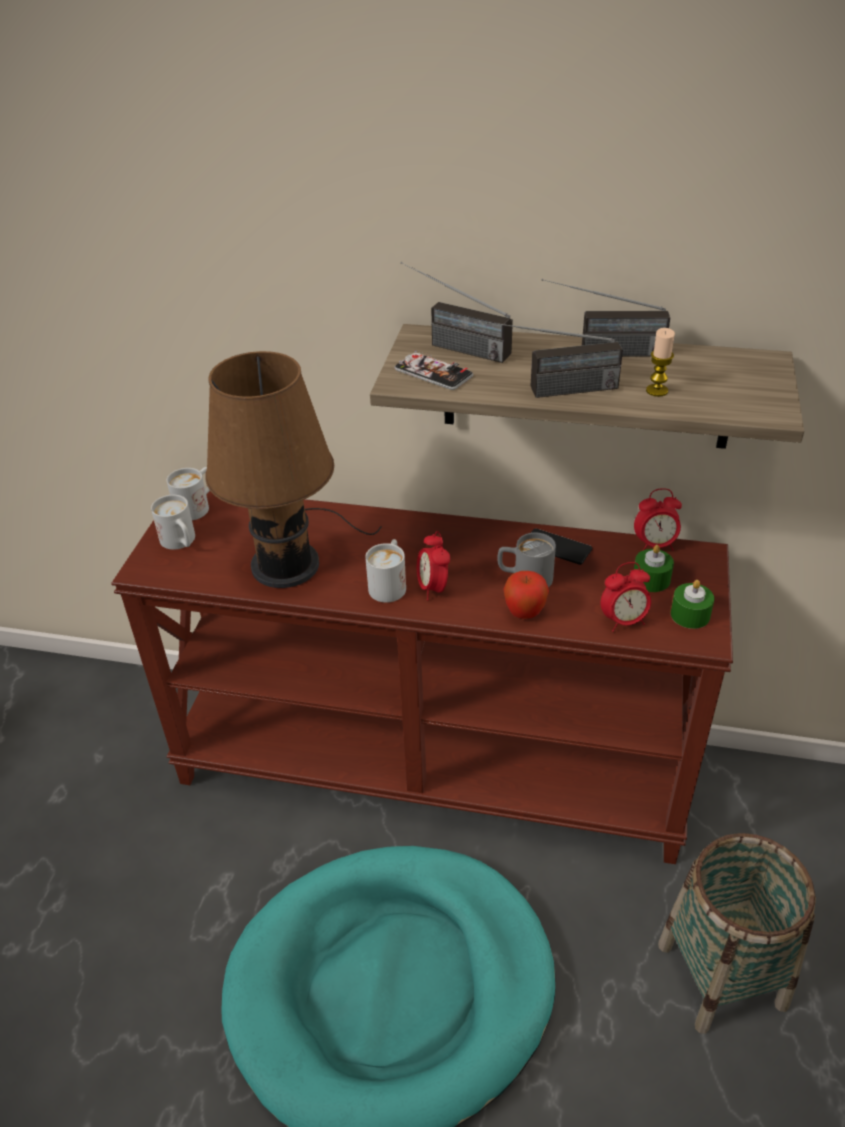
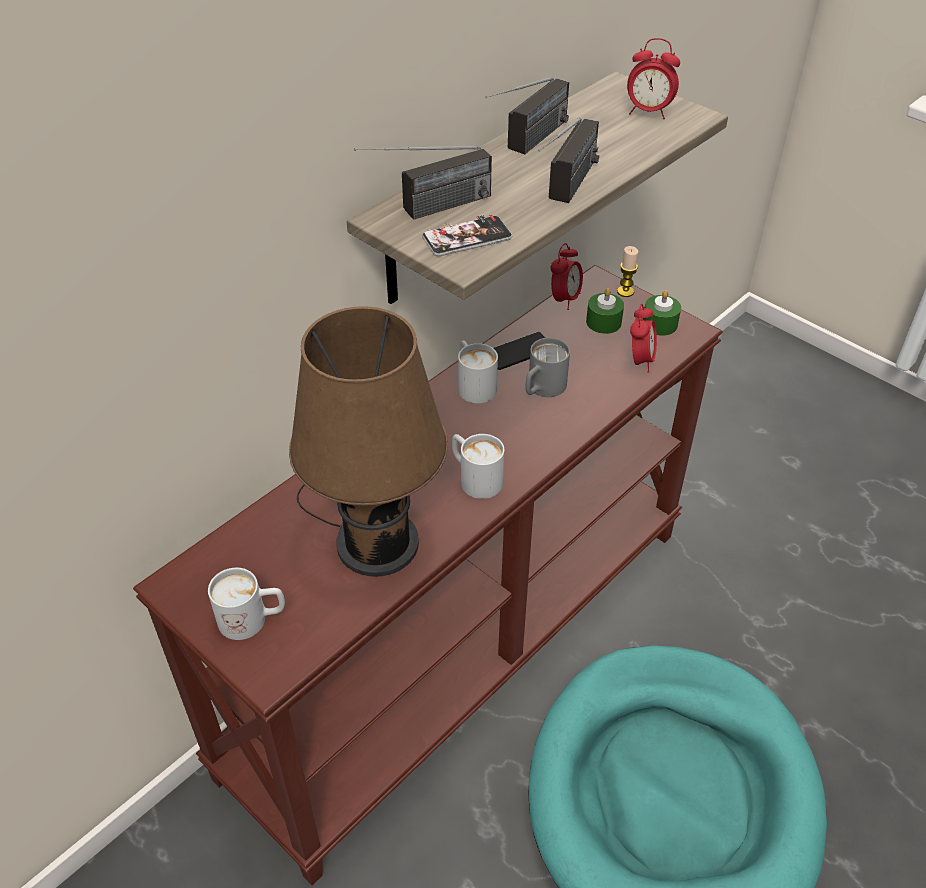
camera: 60 degrees left, 5 degrees up
white mug [167,467,210,520] -> white mug moved to [458,341,498,404]
alarm clock [417,531,450,600] -> alarm clock moved to [627,38,680,119]
apple [504,571,549,619] -> none
candle [646,328,675,397] -> candle moved to [617,246,638,297]
basket [658,833,816,1034] -> none

